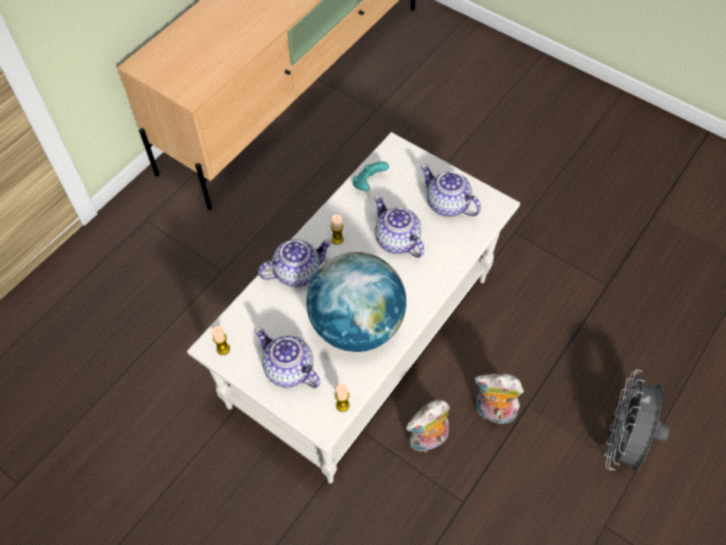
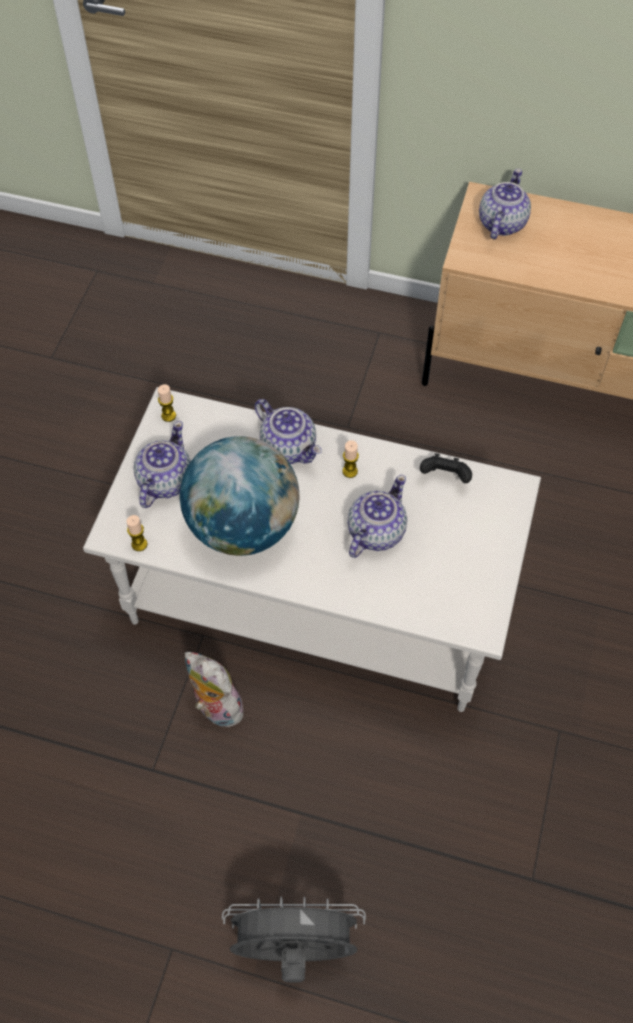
camera: 70 degrees right, 0 degrees up
turquoise game controller [353,161,389,191] -> black game controller [420,453,472,483]
teapot [421,165,481,217] -> teapot moved to [479,168,531,239]
plush toy [475,373,524,424] -> none

